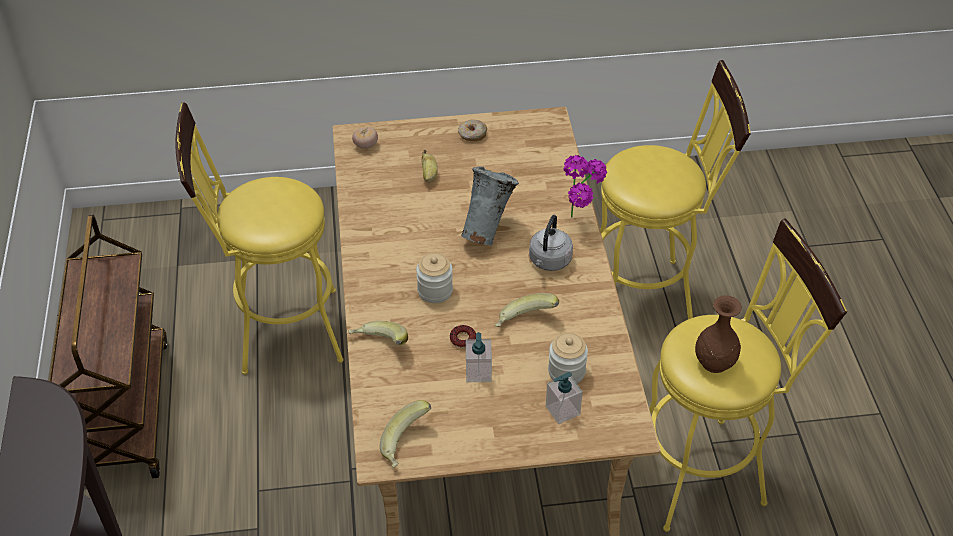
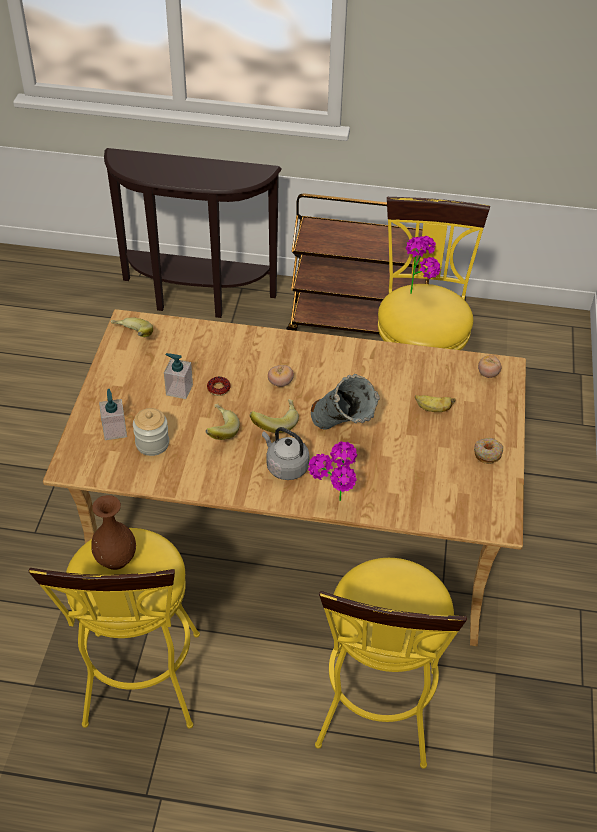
camera: 105 degrees right, 0 degrees up
banana [348,321,408,345] -> banana moved to [250,399,299,433]
jar [416,253,453,303] -> tomato [268,365,294,387]
none -> potted plant [406,236,441,294]

